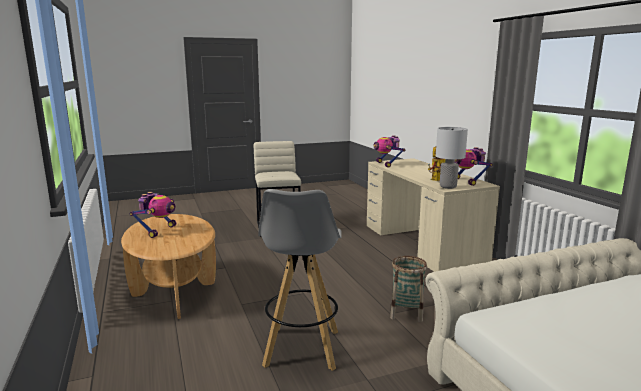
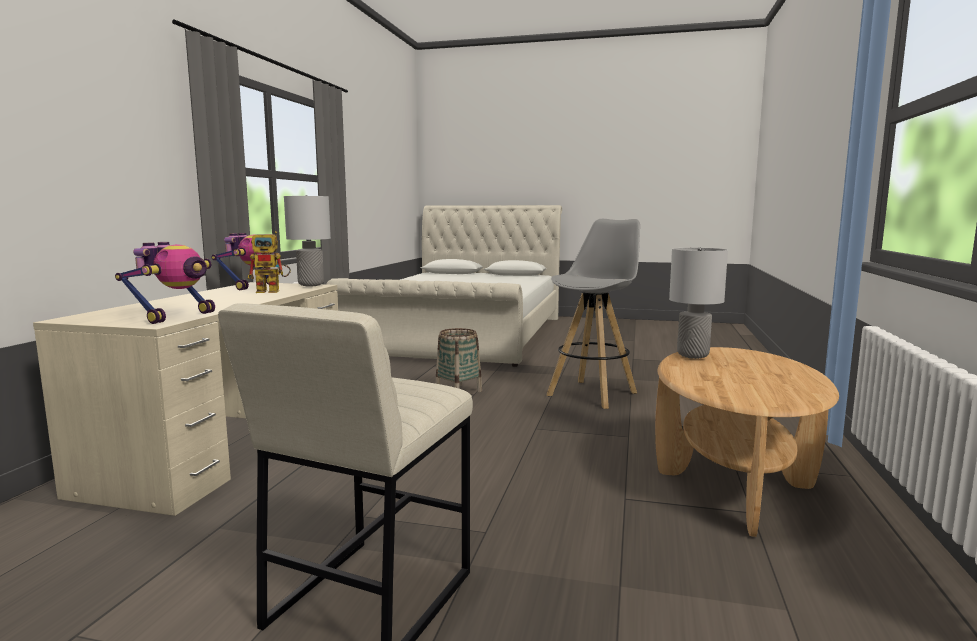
camera: 145 degrees left, 5 degrees down
toy robot [130,192,176,238] -> none
none -> grey table lamp [669,248,728,359]

